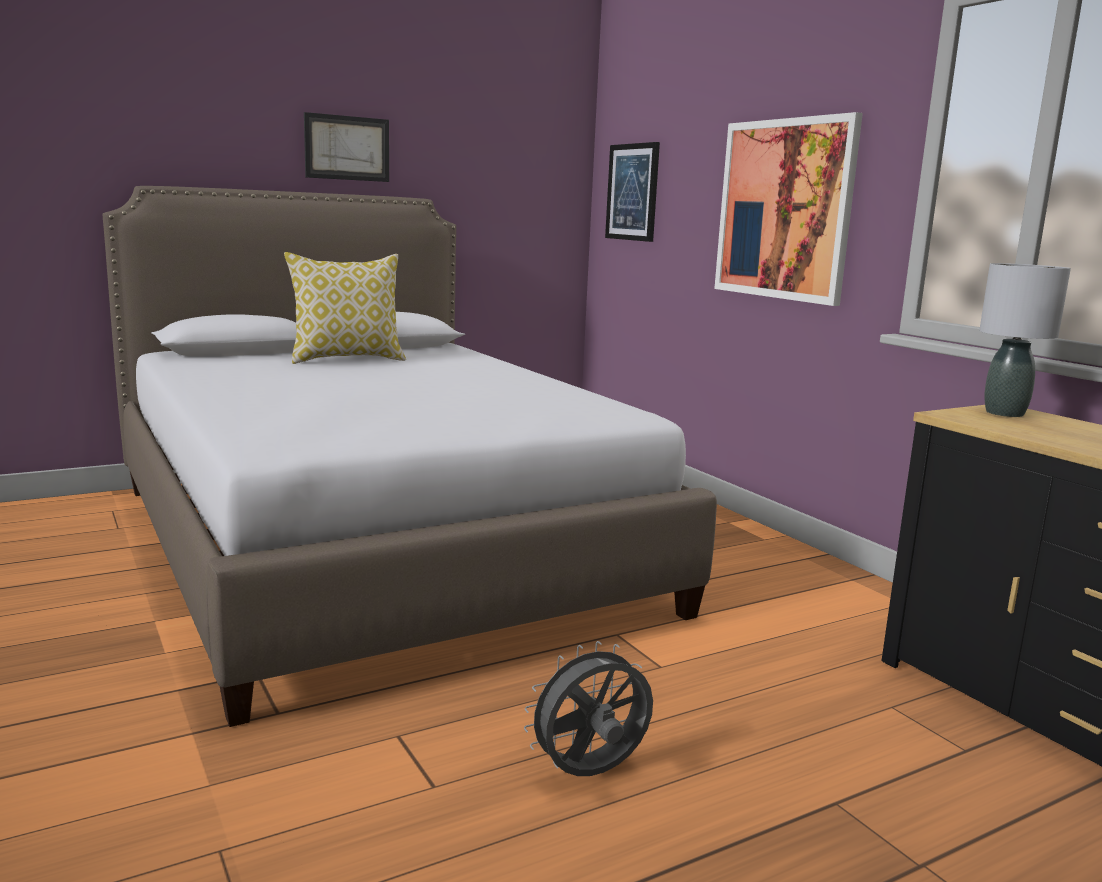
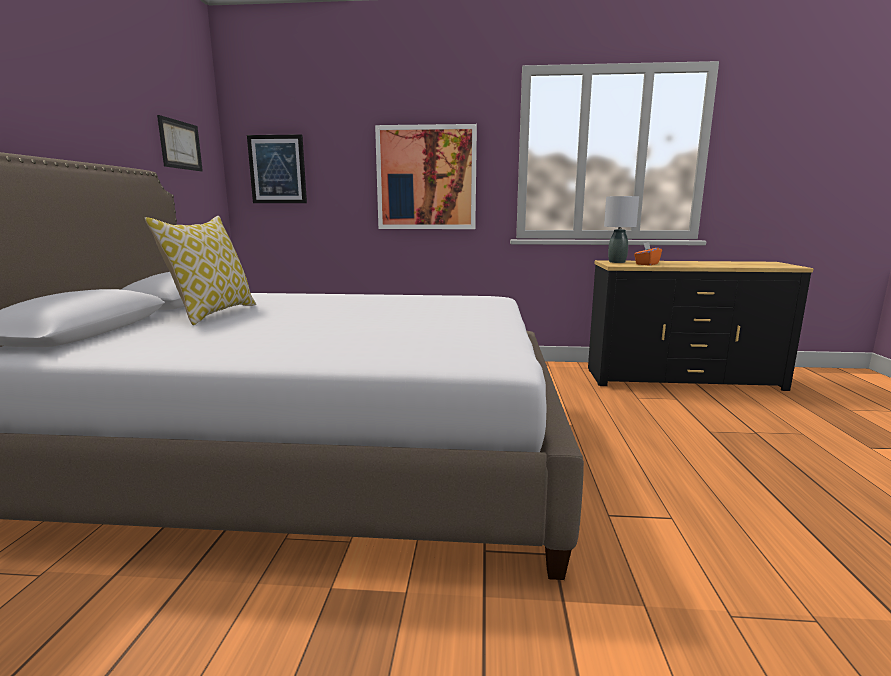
camera: 55 degrees left, 0 degrees up
picture [304,112,389,182] -> picture moved to [157,115,203,171]
grey fan [524,641,653,776] -> none
none -> orange tissue box [634,242,662,265]

